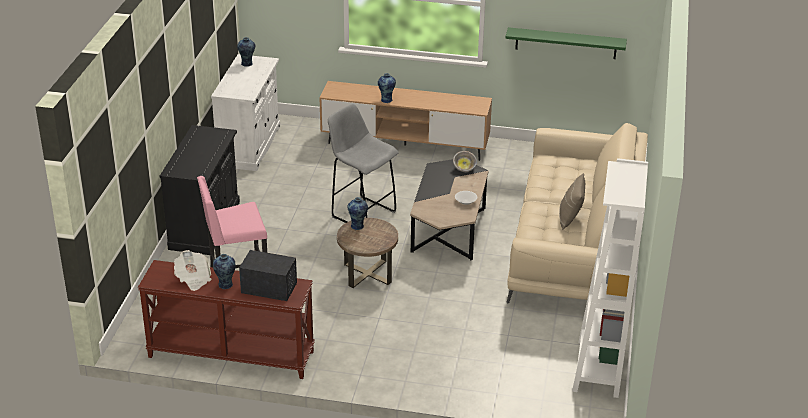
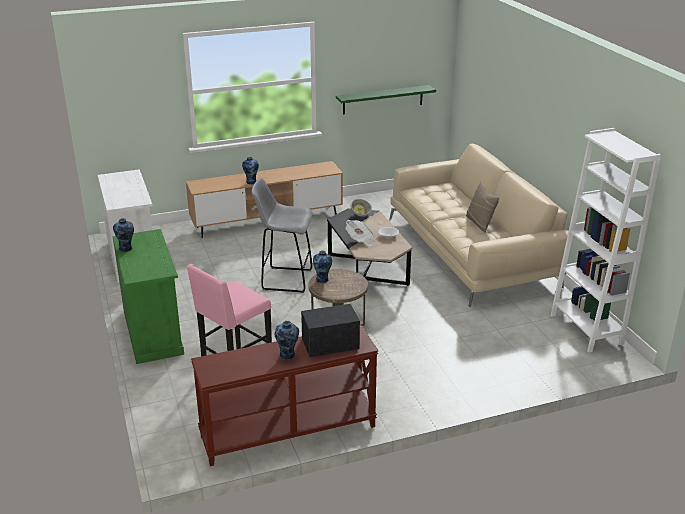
camera: 30 degrees left, 5 degrees down
black cabinet [160,125,240,255] -> green cabinet [113,229,184,364]
newspaper [174,250,211,291] -> newspaper moved to [346,220,375,246]
vase [237,37,255,67] -> vase moved to [113,218,134,252]

